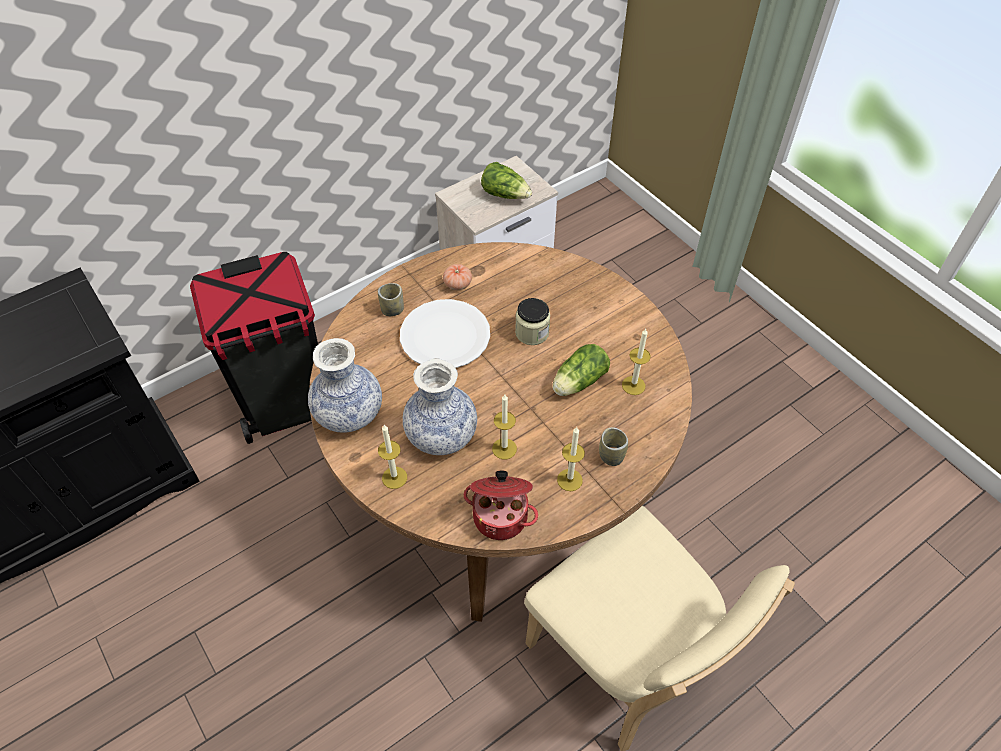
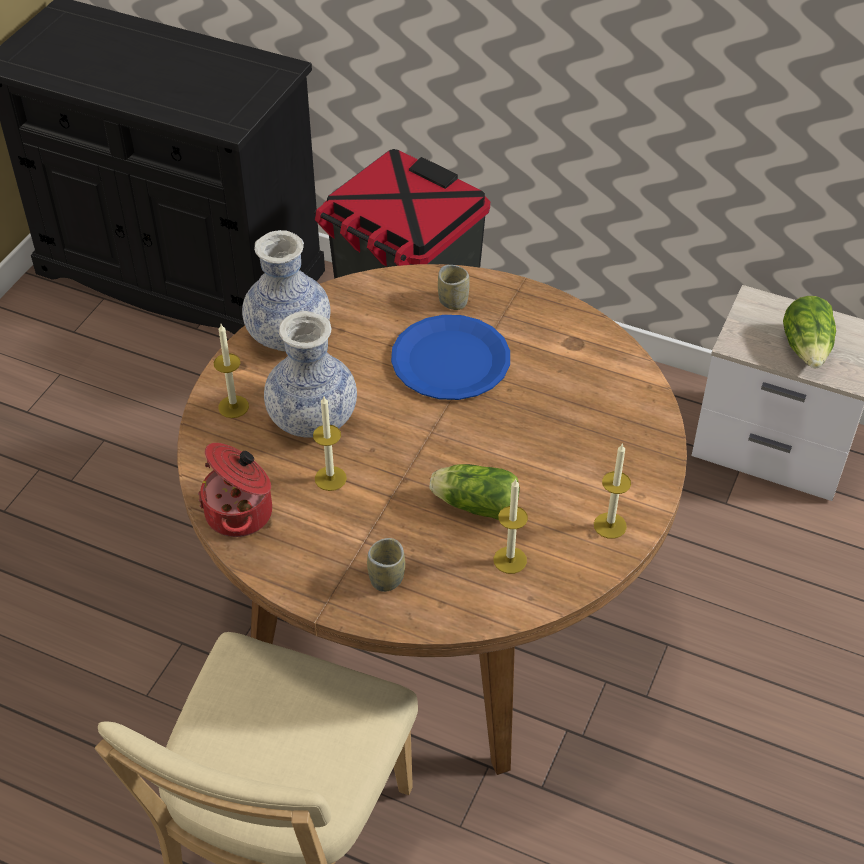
camera: 60 degrees right, 5 degrees down
white plate [400,299,490,368] -> blue plate [391,315,510,400]
tomato [443,264,472,290] -> none
jar [515,298,550,345] -> none
candle [557,427,585,491] -> candle moved to [594,443,631,539]

